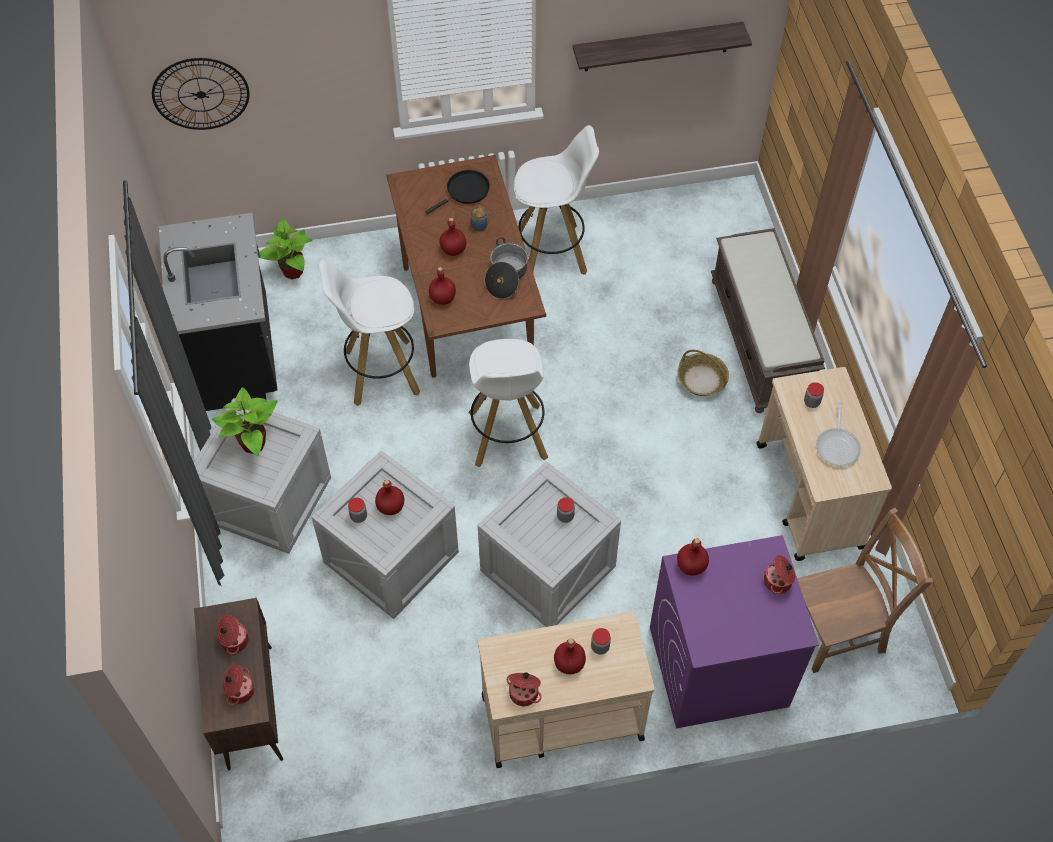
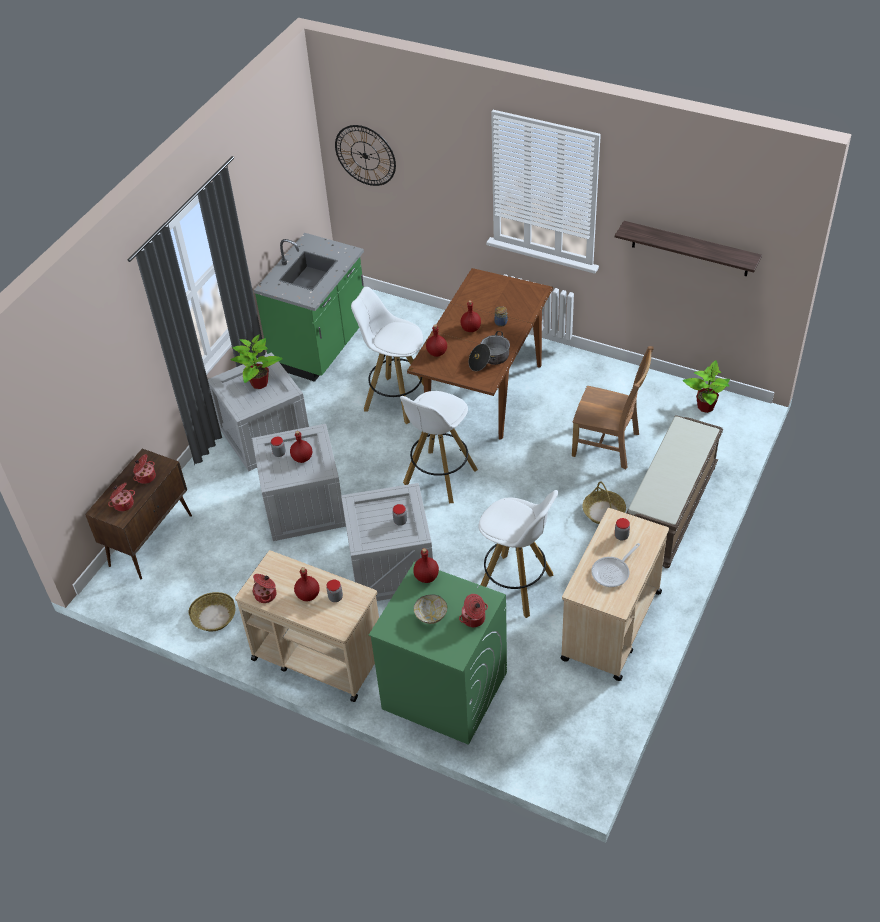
camera: 40 degrees right, 10 degrees down
black counter [159,213,277,411] -> green counter [254,233,364,382]
potted plant [258,218,312,280] -> potted plant moved to [683,360,730,413]
black frying pan [425,170,490,214] -> none
white stool [514,125,599,275] -> white stool moved to [478,490,558,618]
purple washing machine [650,535,819,728] -> green washing machine [369,562,507,745]
brown chair [798,508,933,673] -> brown chair moved to [572,346,654,469]
none -> basket [189,592,235,632]
none -> bowl [414,594,447,624]

